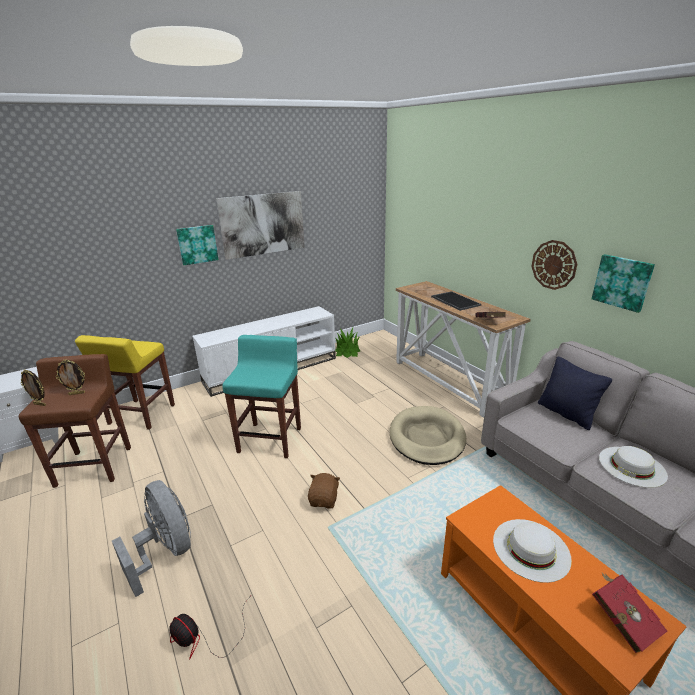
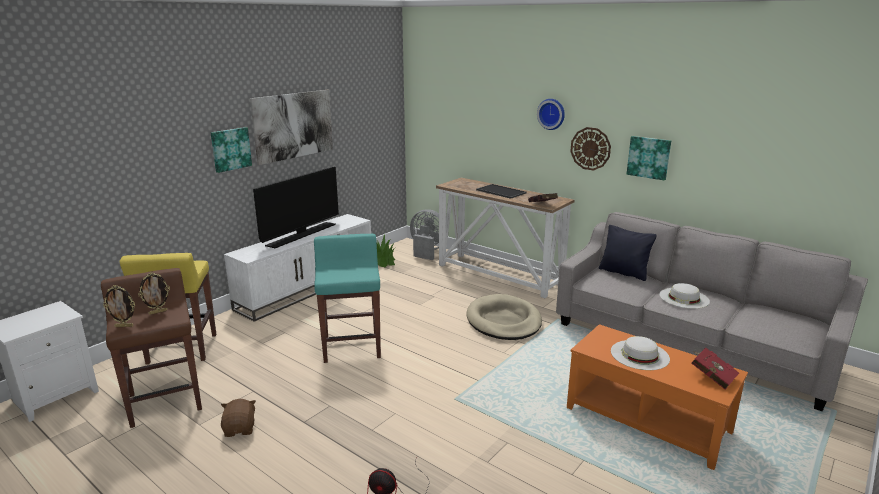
camera: 20 degrees left, 5 degrees down
grey fan [112,480,191,597] -> grey fan moved to [410,209,439,260]
brown plush toy [308,473,340,509] -> brown plush toy moved to [221,399,256,437]
none -> television [253,167,339,248]
none -> wall clock [537,99,565,130]

